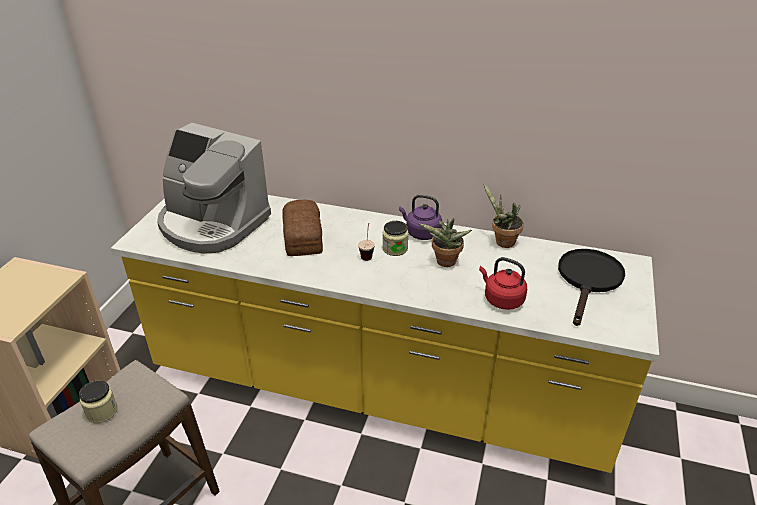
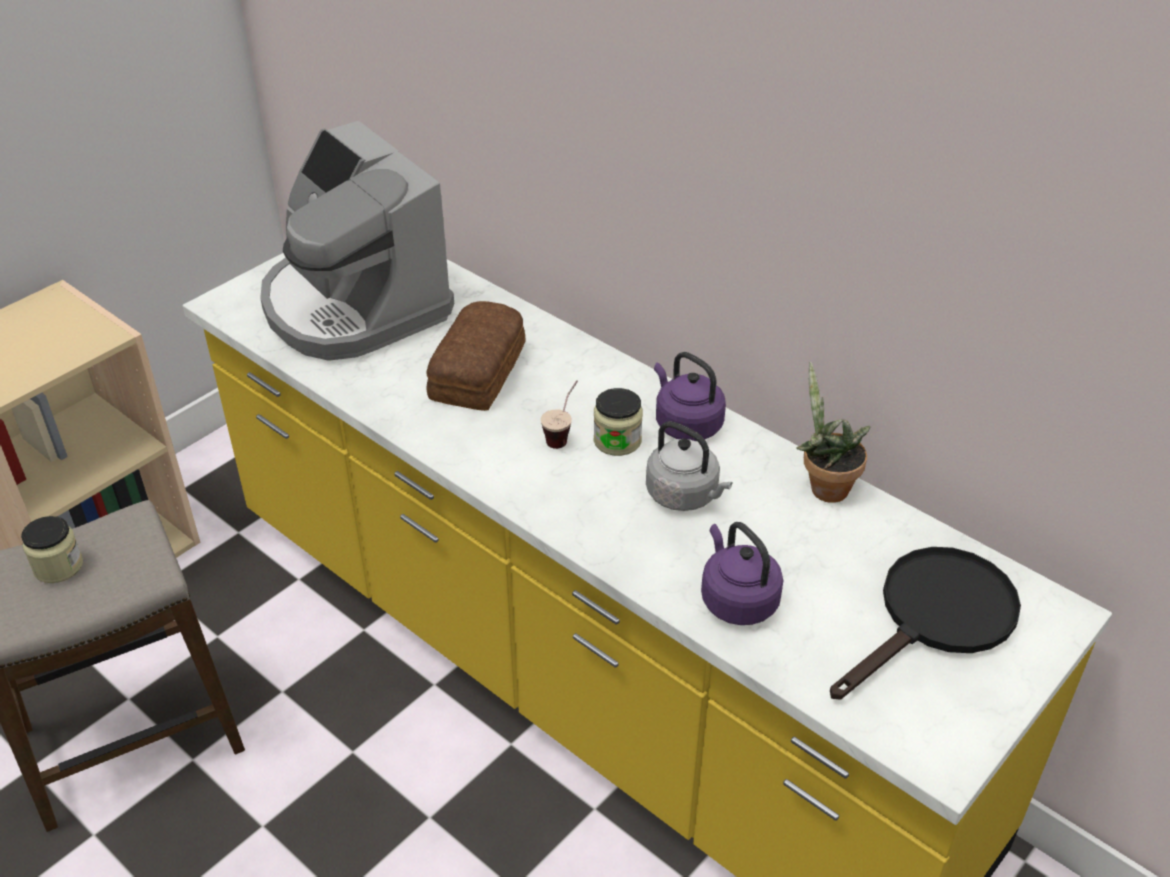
camera: 25 degrees right, 5 degrees up
potted plant [418,218,472,267] -> grey kettle [646,421,732,511]
red kettle [479,257,527,310] -> purple kettle [701,522,784,625]

